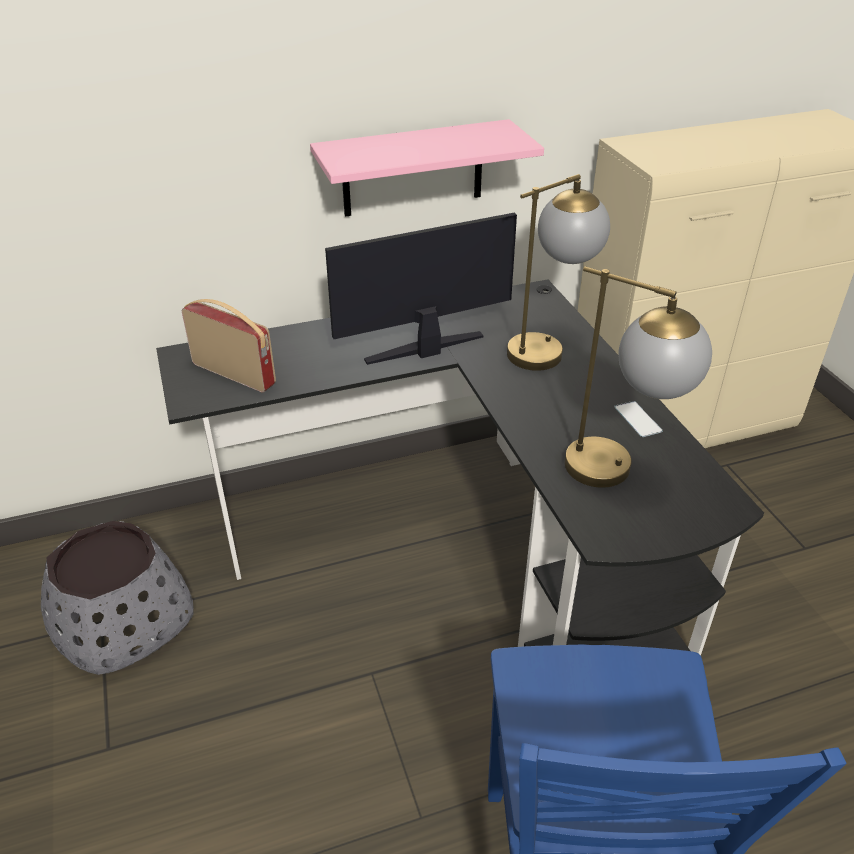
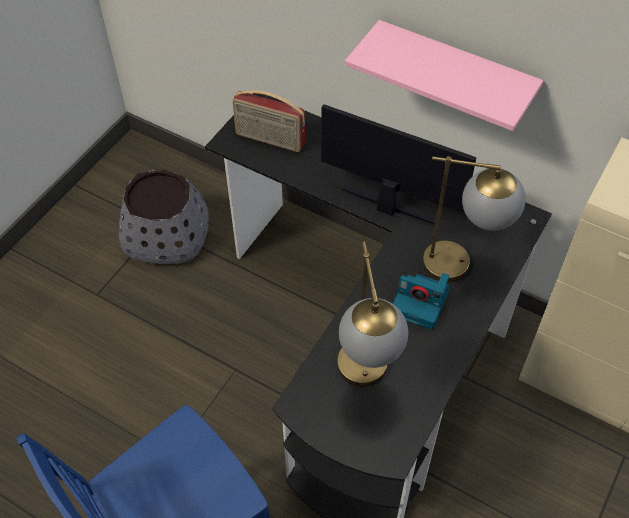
camera: 50 degrees right, 15 degrees up
radio [182,299,276,392] -> radio turned 120 degrees clockwise [232,90,305,152]
phone [614,401,663,437] -> none
none -> camera [393,273,449,330]

